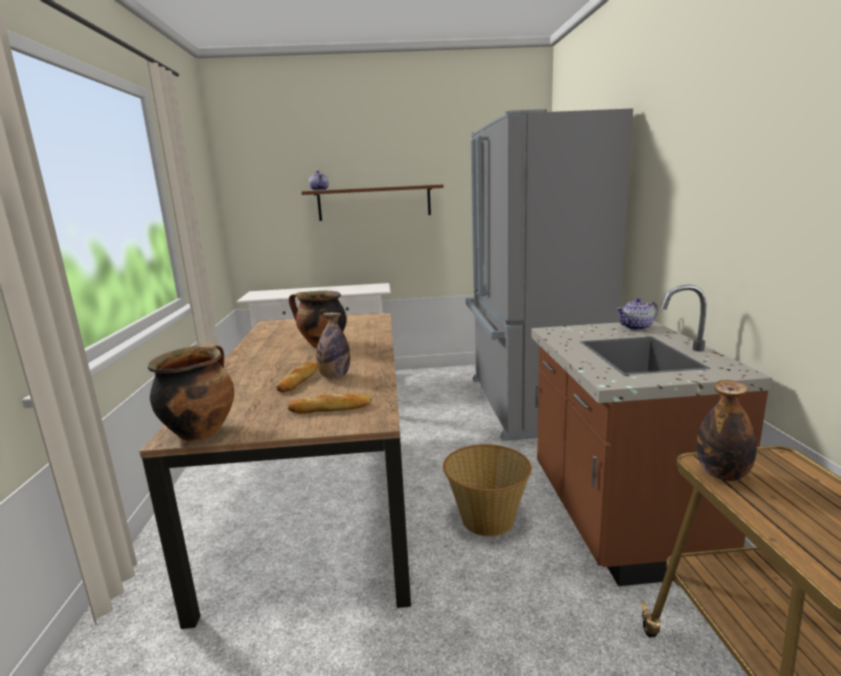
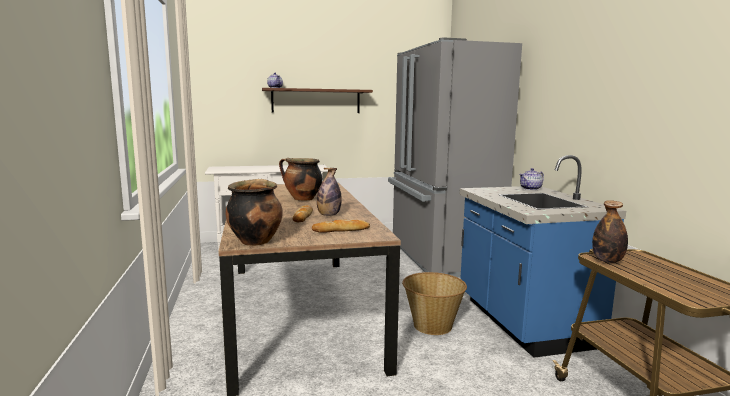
camera: 10 degrees left, 5 degrees down
brown counter [531,285,772,586] -> blue counter [459,155,626,358]

